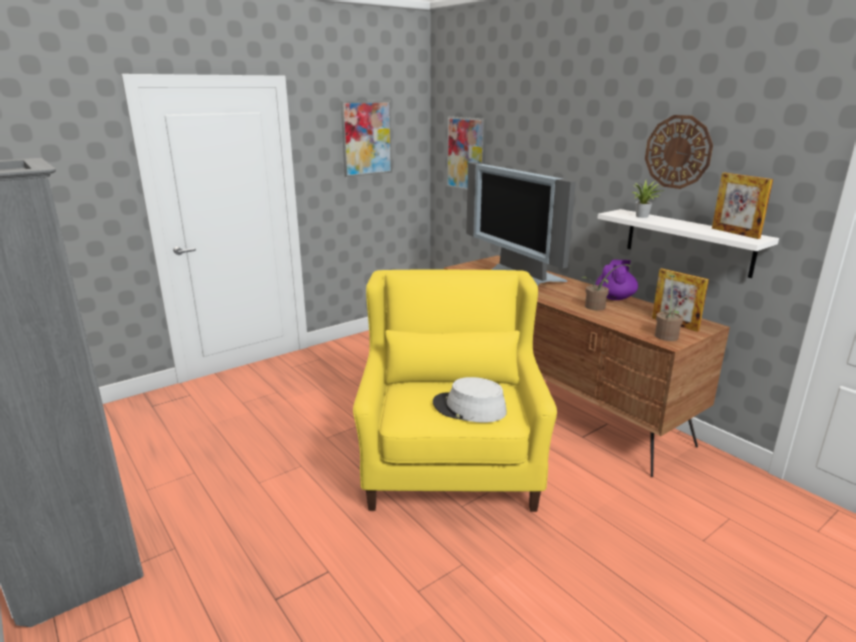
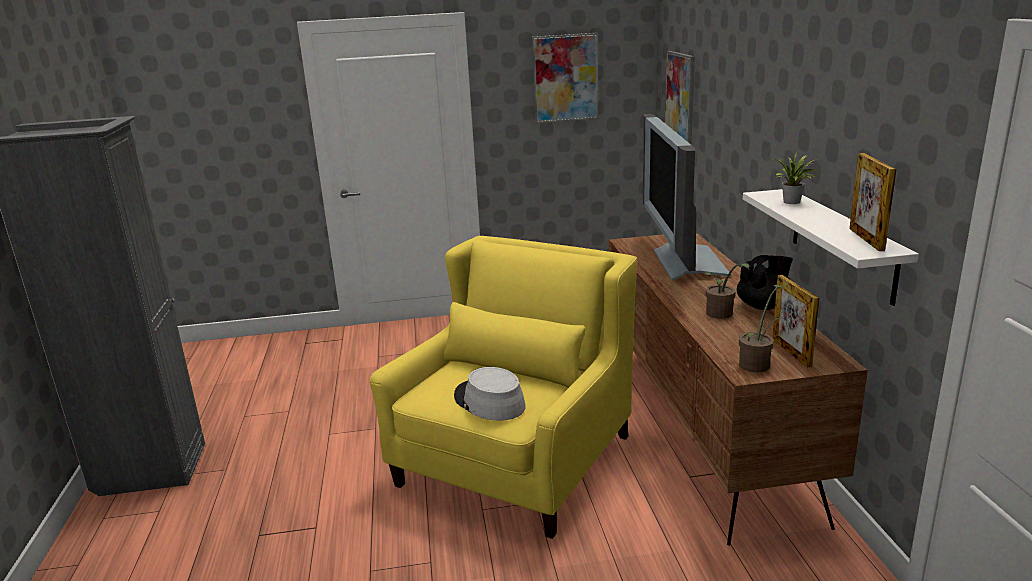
camera: 30 degrees right, 0 degrees up
purple teapot [596,259,638,300] -> black teapot [737,255,793,310]
wall clock [645,115,713,189] -> none

